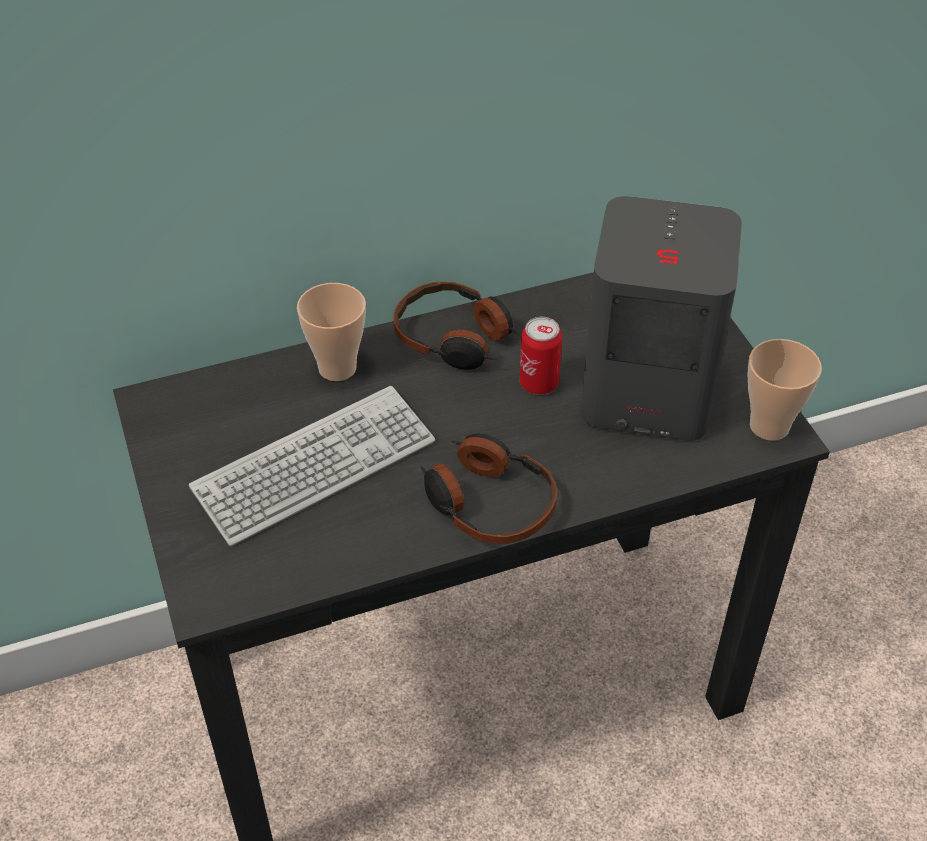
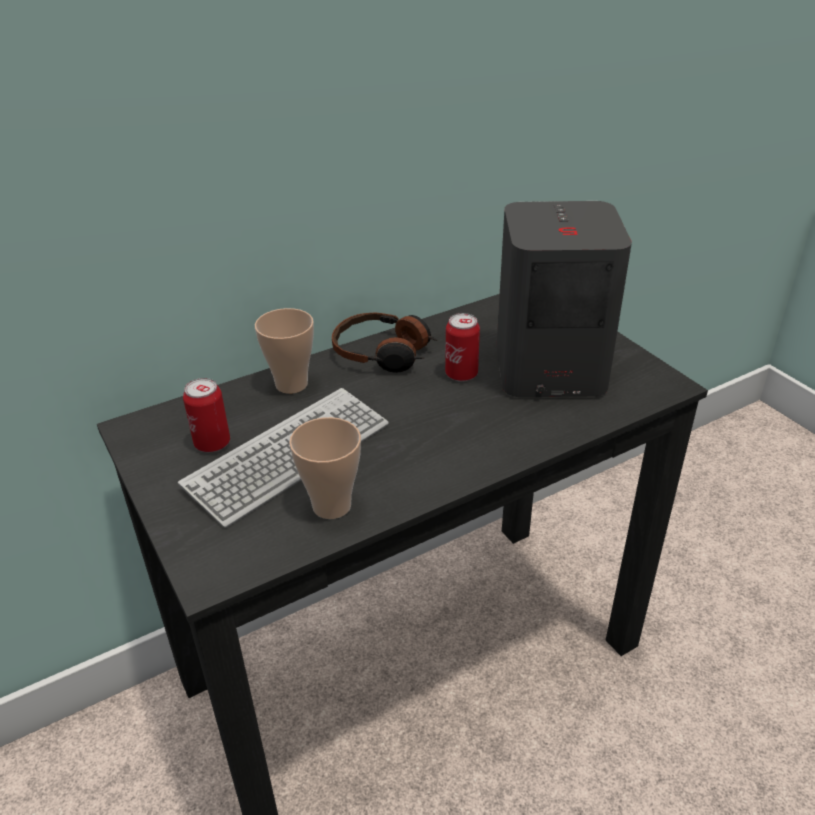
camera: 10 degrees left, 10 degrees down
headphones [420,433,557,544] -> none
cup [748,339,822,441] -> cup moved to [289,417,361,519]
none -> can [183,378,230,452]

